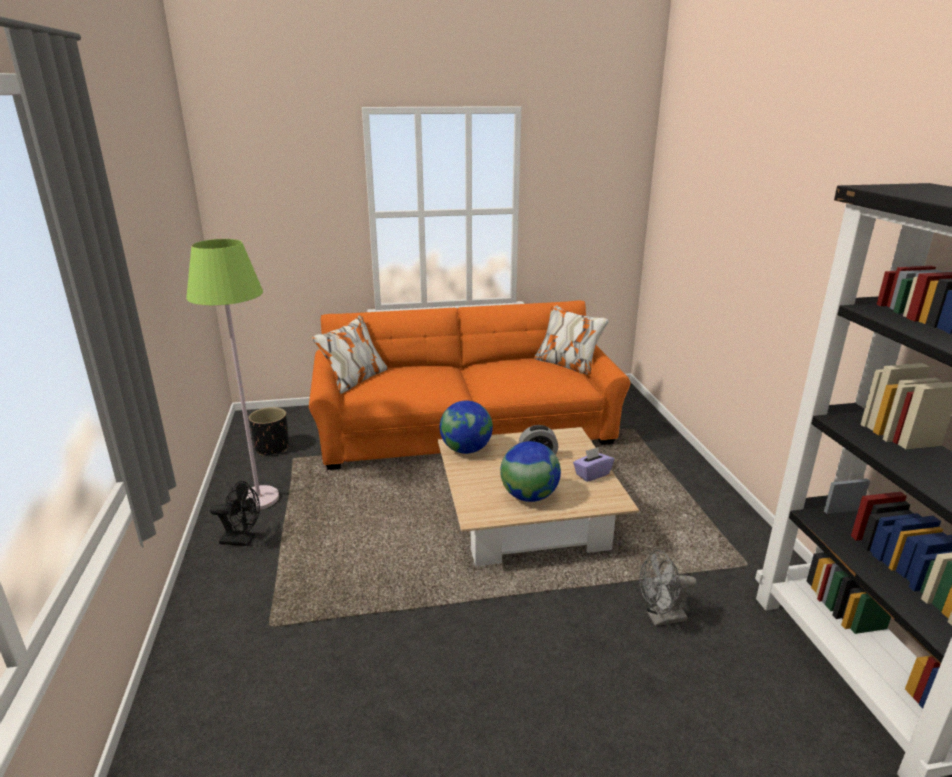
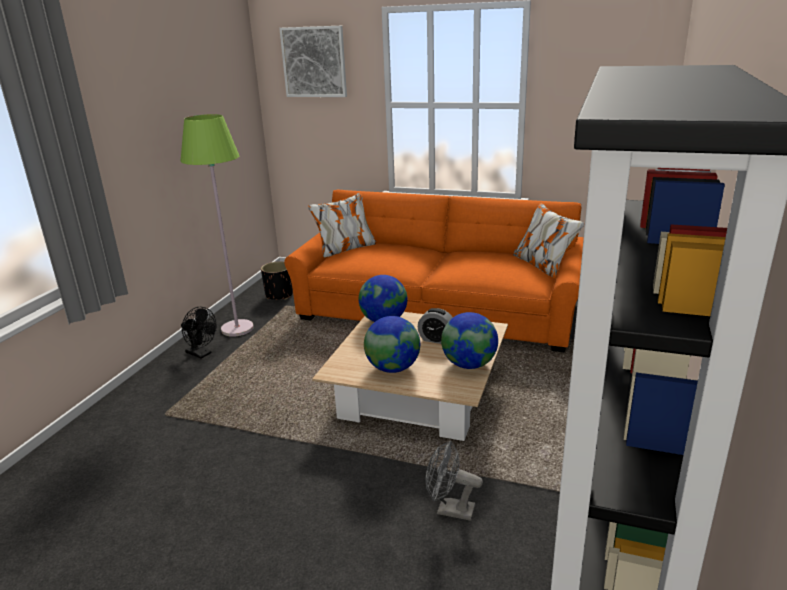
camera: 30 degrees right, 0 degrees up
purple tissue box [573,447,614,482] -> globe [441,312,498,369]
none -> picture [279,26,347,97]

